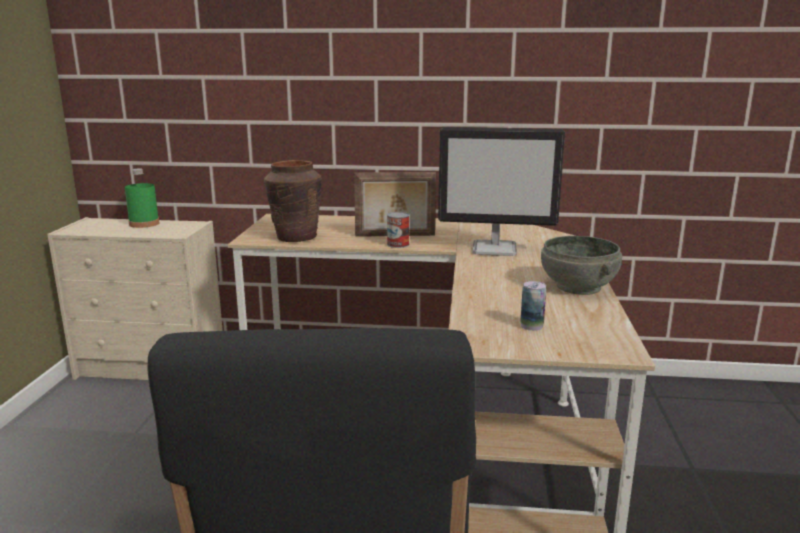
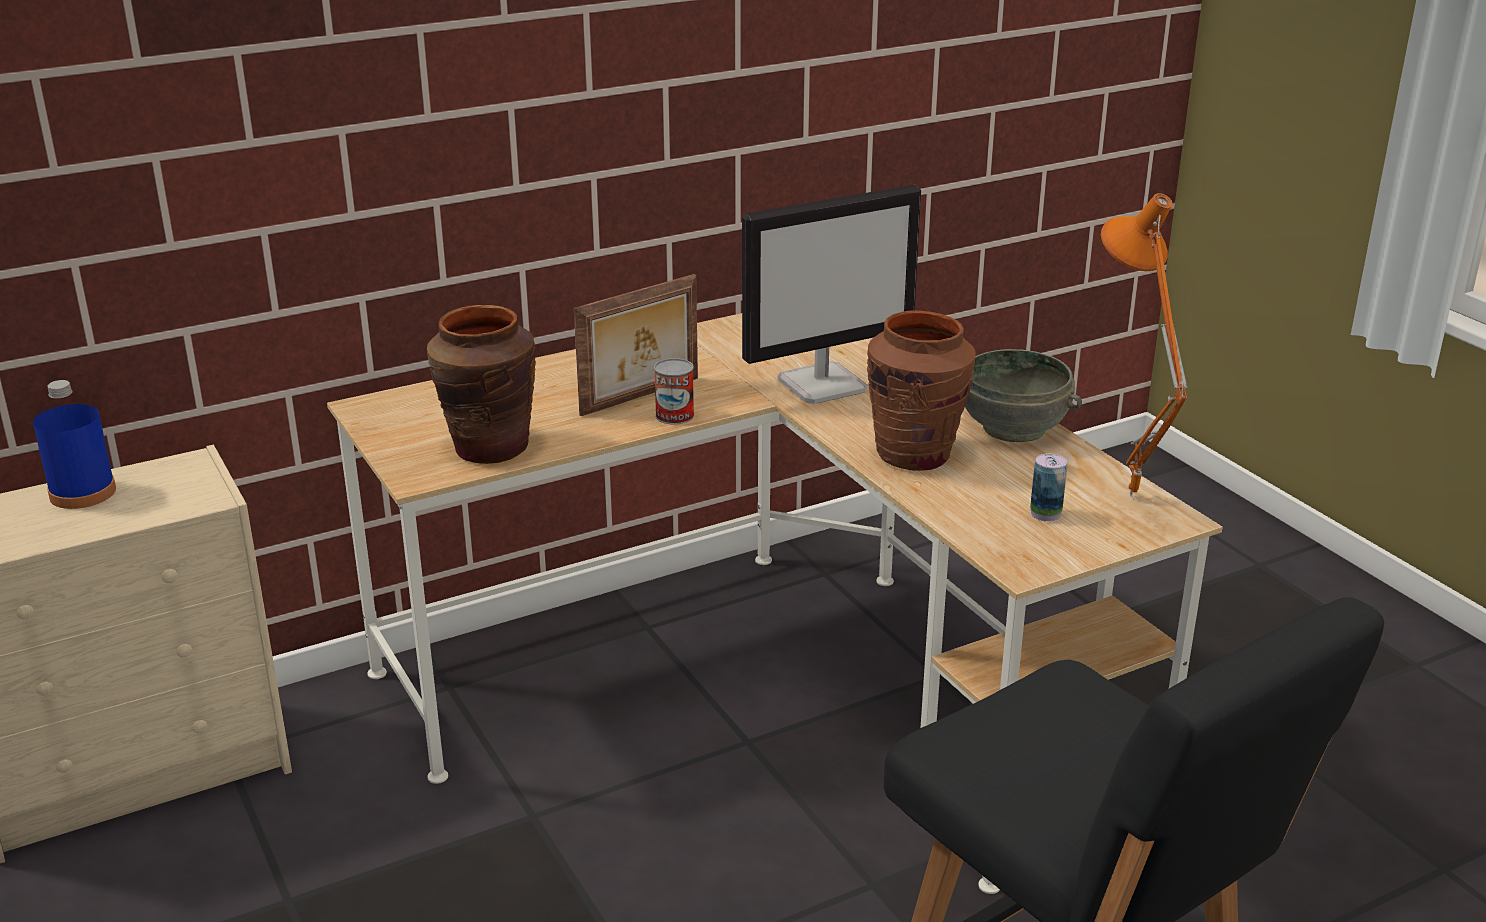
camera: 35 degrees left, 10 degrees up
green bottle [125,168,160,228] -> blue bottle [33,380,116,509]
none -> brown vase [867,310,976,471]
none -> orange table lamp [1101,193,1187,500]

